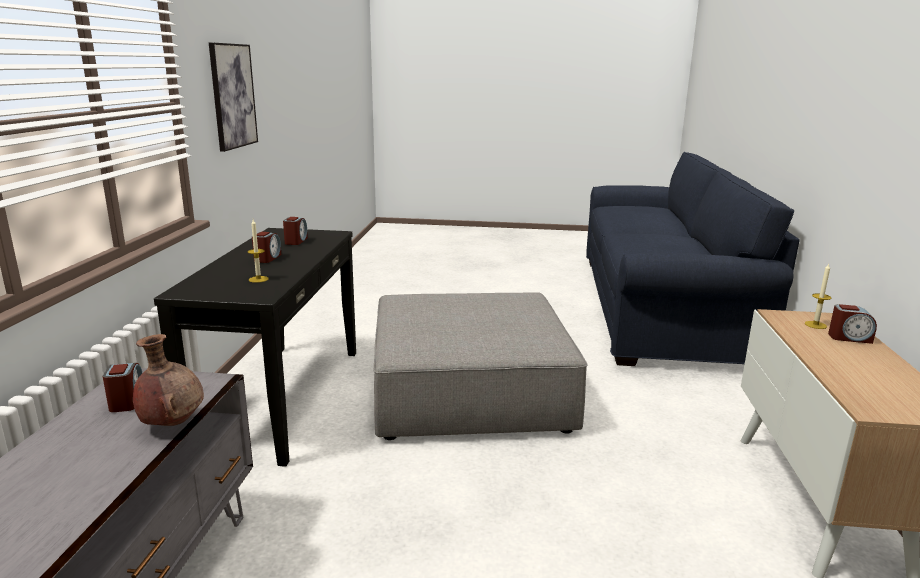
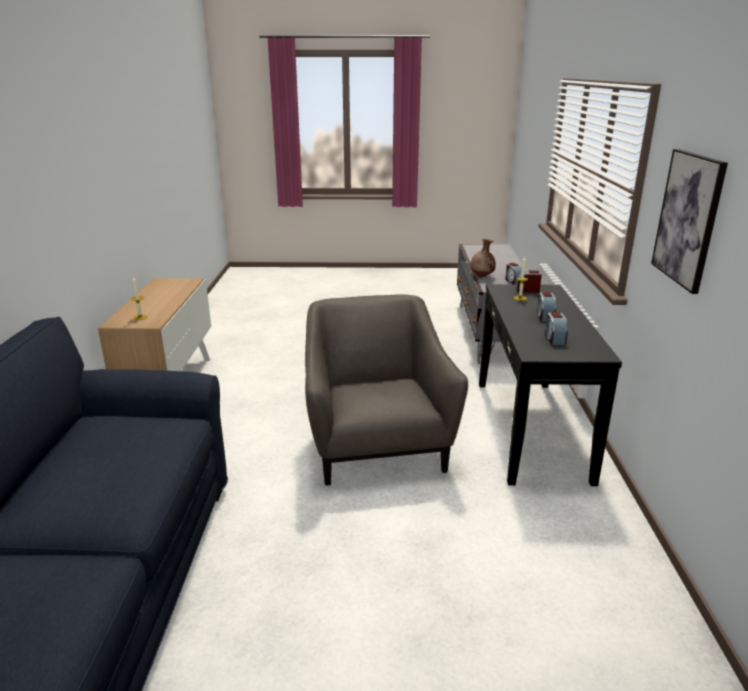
camera: 175 degrees right, 5 degrees up
grey ottoman [374,292,588,440] -> grey armchair [305,294,468,485]
alarm clock [828,304,877,344] -> alarm clock moved to [516,270,542,293]

